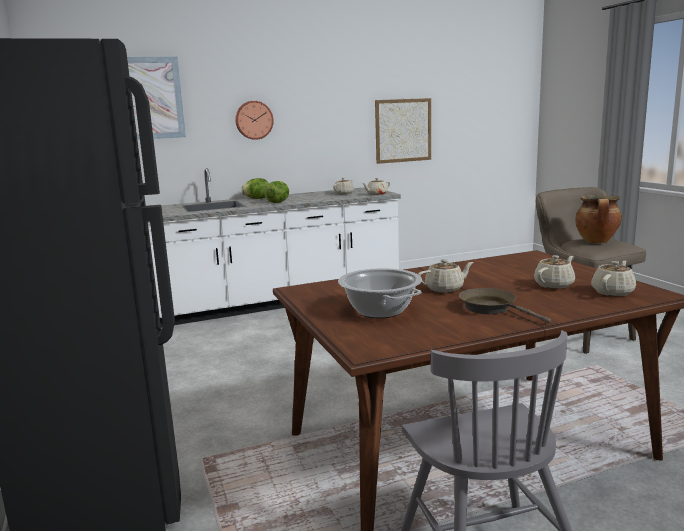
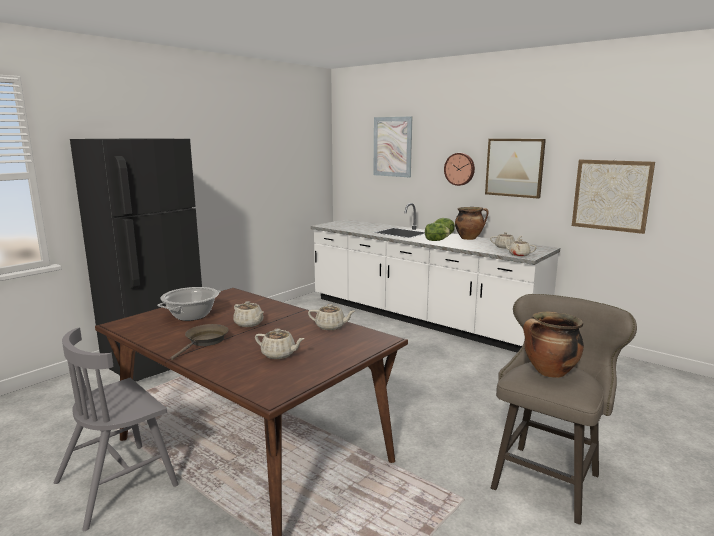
camera: 60 degrees right, 0 degrees up
beige teapot [591,261,636,296] -> beige teapot moved to [308,304,355,330]
none -> cooking pot [455,207,489,240]
none -> picture [485,139,546,199]

